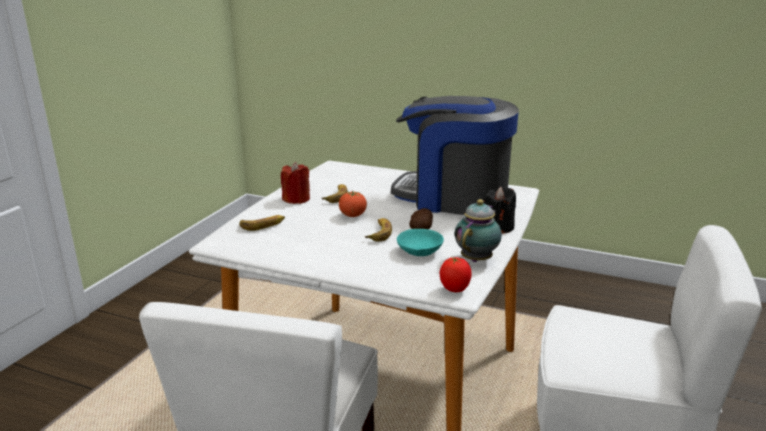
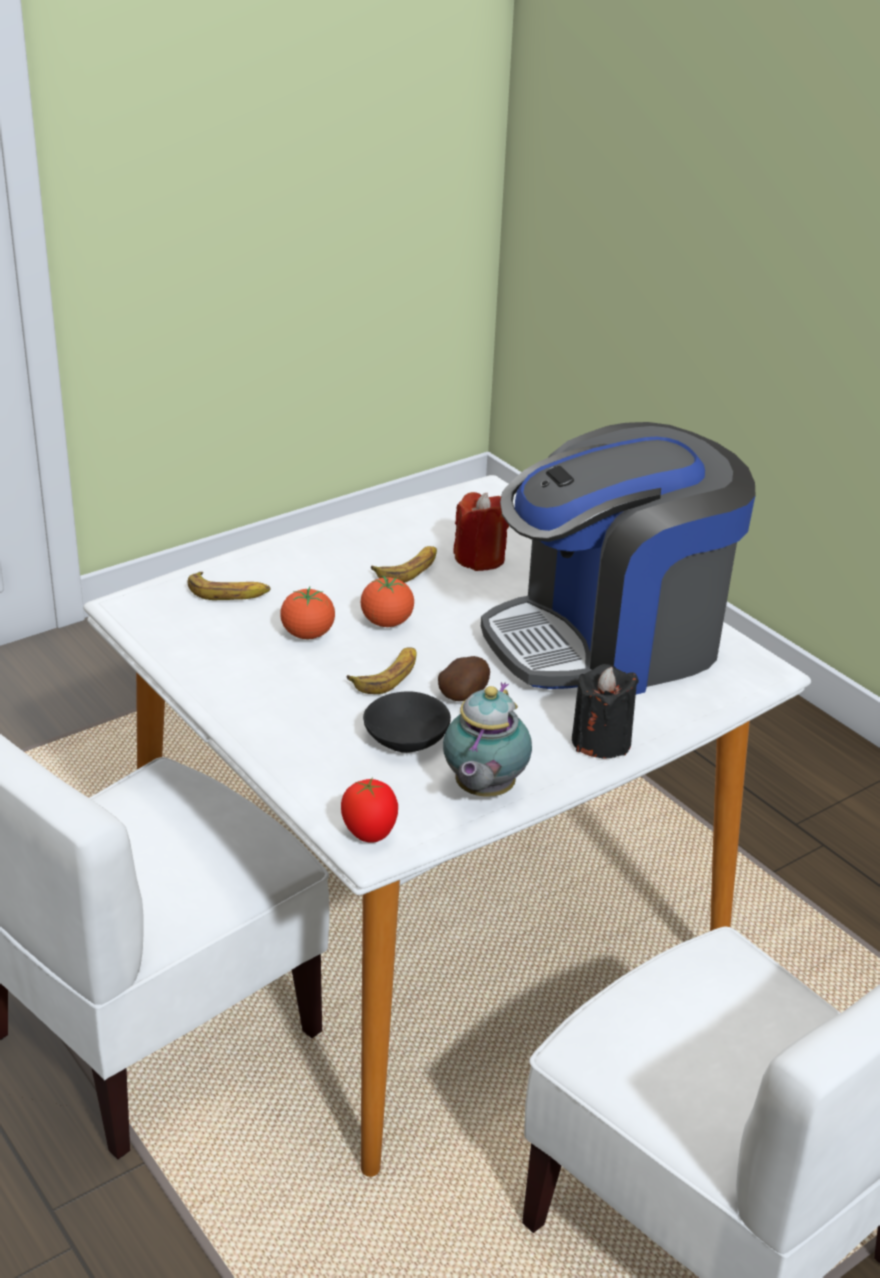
camera: 30 degrees right, 10 degrees up
red candle [281,162,310,204] -> red candle moved to [453,492,509,571]
coffee machine [391,96,519,215] -> coffee machine turned 75 degrees counterclockwise [481,422,756,694]
turquoise bowl [397,229,444,256] -> black bowl [363,691,451,753]
teapot [455,199,502,262] -> teapot turned 135 degrees clockwise [443,682,532,797]
none -> tomato [280,587,335,639]

